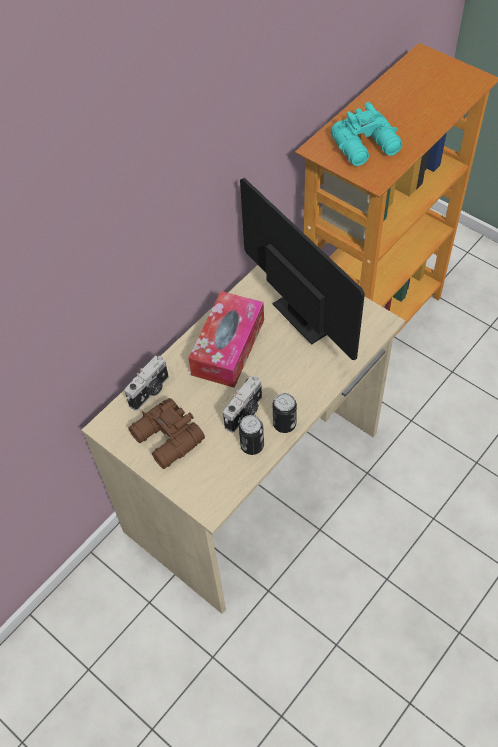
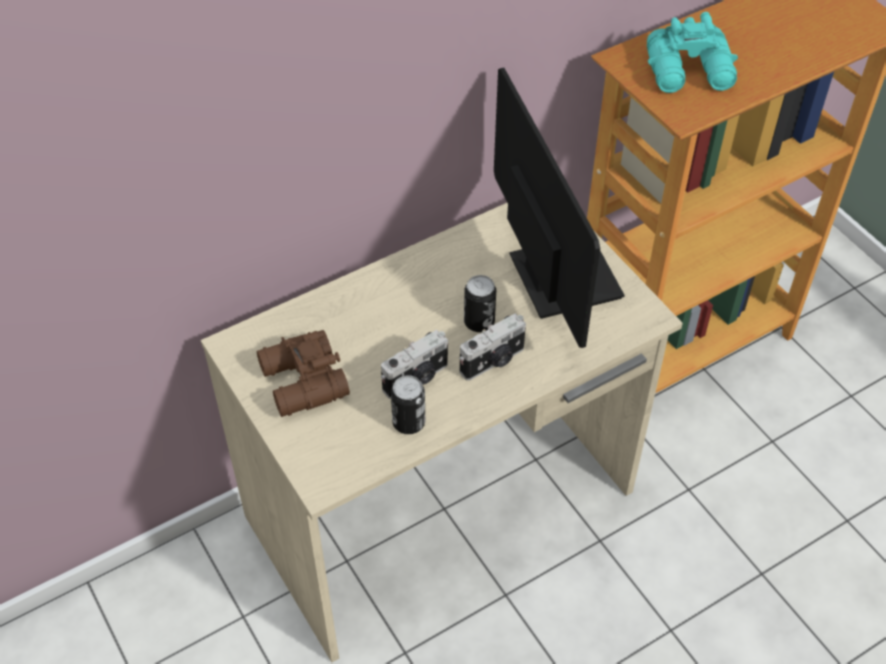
camera: 15 degrees right, 5 degrees down
camera [124,356,168,411] -> camera moved to [459,314,526,381]
tissue box [188,291,264,388] -> none
can [273,393,297,433] -> can moved to [464,275,496,332]

